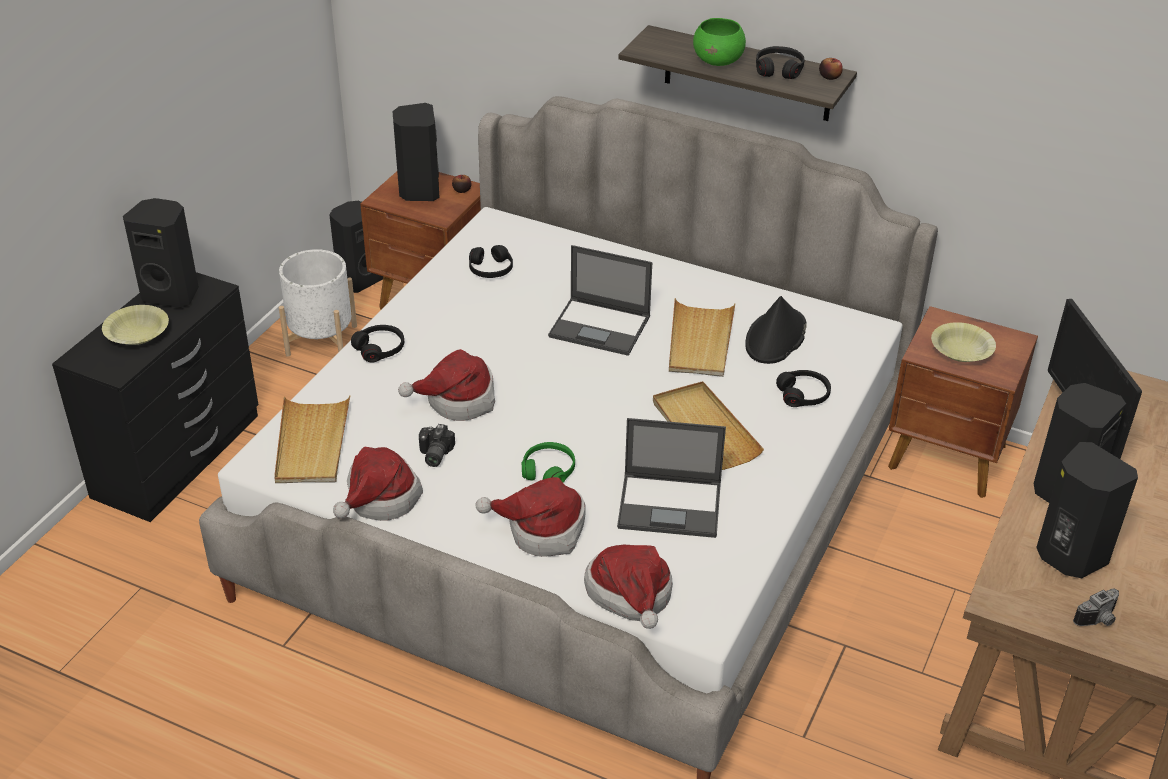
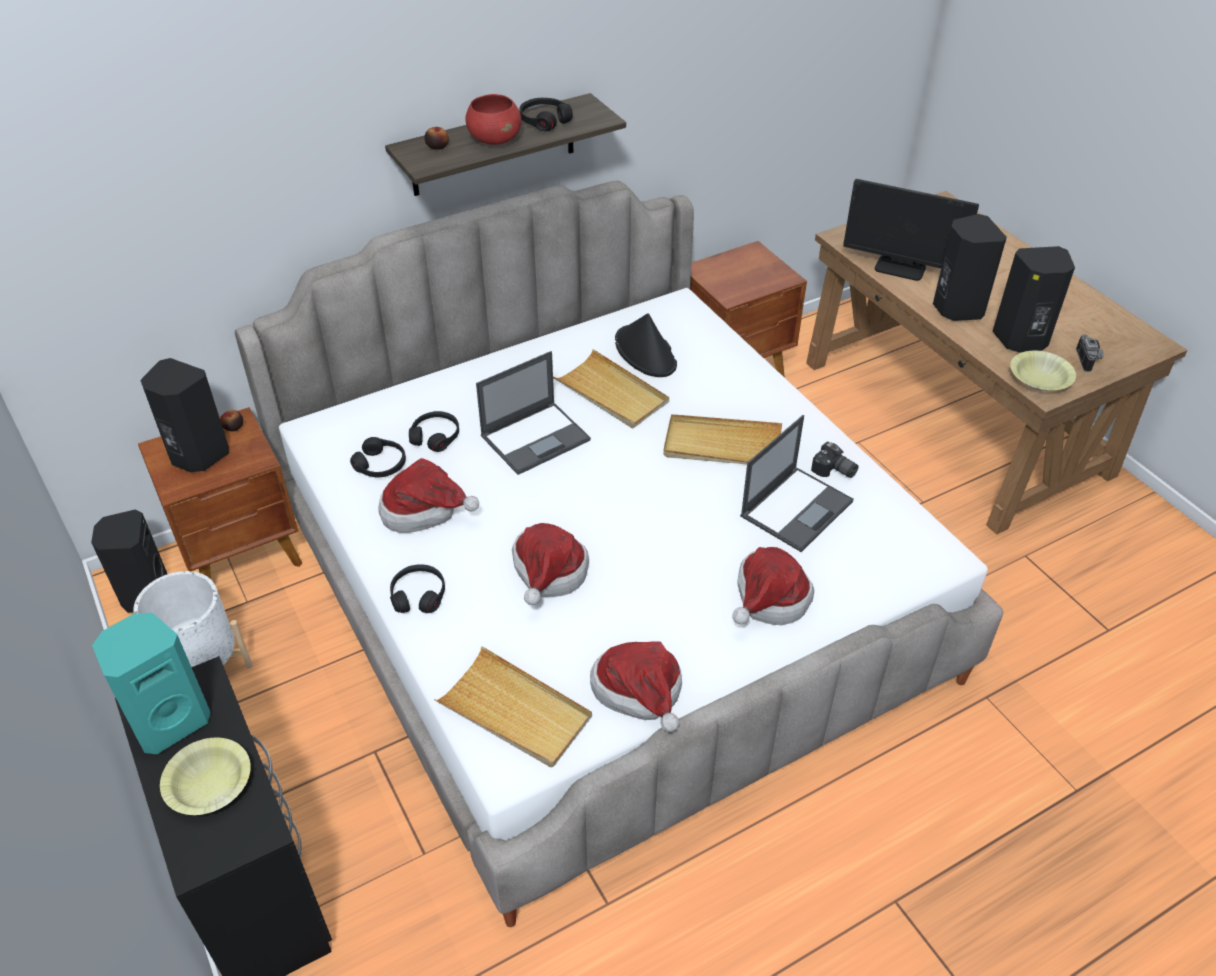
camera: 55 degrees left, 5 degrees up
black speaker [123,198,199,308] -> turquoise speaker [92,612,211,754]
camera [419,424,455,467] -> camera moved to [811,442,858,478]
green headphones [522,442,575,483] -> none
hat [584,545,673,629] -> hat moved to [378,458,479,533]
green bowl [693,18,746,66] -> red bowl [465,94,521,145]
black headphones [776,370,831,407] -> black headphones moved to [409,411,459,452]
apple [819,58,843,80] -> apple moved to [424,127,449,150]
yellow bowl [931,322,996,362] -> yellow bowl moved to [1010,351,1076,391]

